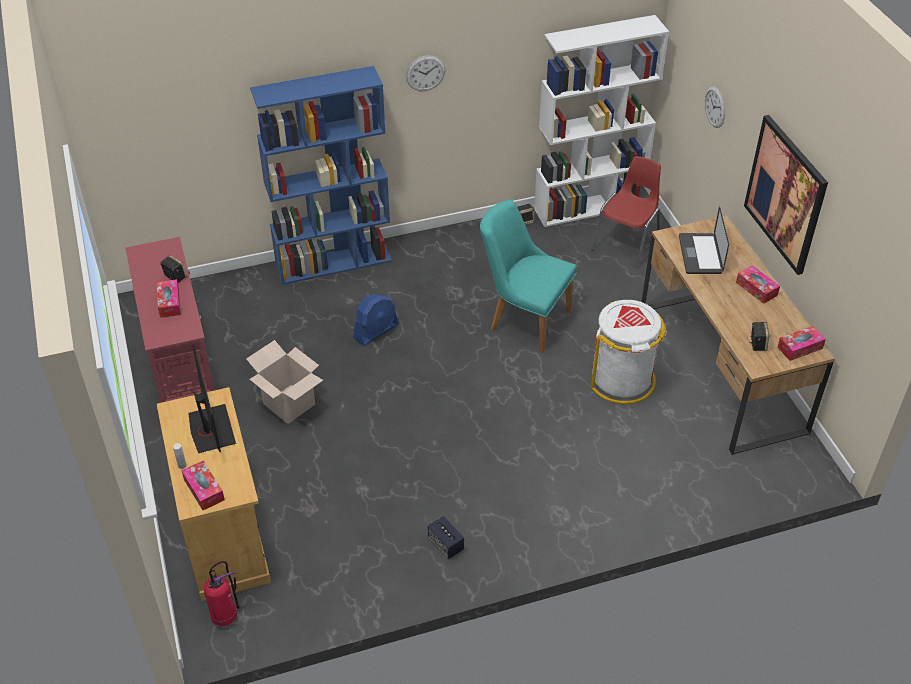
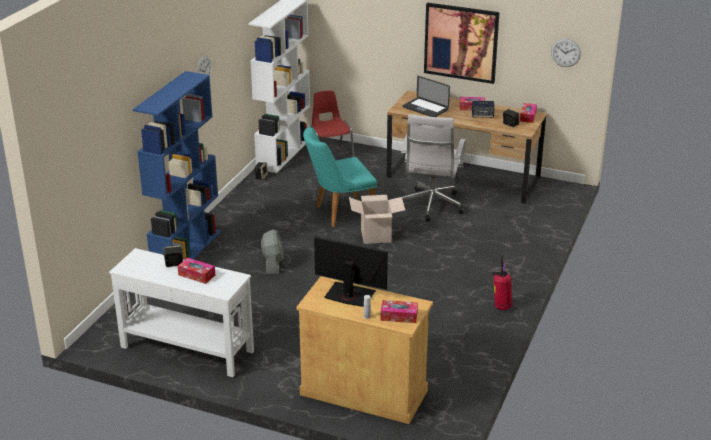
camera: 50 degrees left, 15 degrees down
red console table [126,237,215,403] -> white console table [109,248,254,377]
fire extinguisher [204,561,240,626] -> fire extinguisher moved to [492,256,513,310]
cardboard box [246,340,323,424] -> cardboard box moved to [349,195,405,244]
blue fan [353,294,398,346] -> grey fan [261,230,283,274]
speaker [428,516,464,559] -> speaker moved to [472,101,495,118]
white trash can [591,300,666,404] -> white office chair [401,114,466,222]
wall clock [705,86,725,128] -> wall clock moved to [551,39,581,67]

